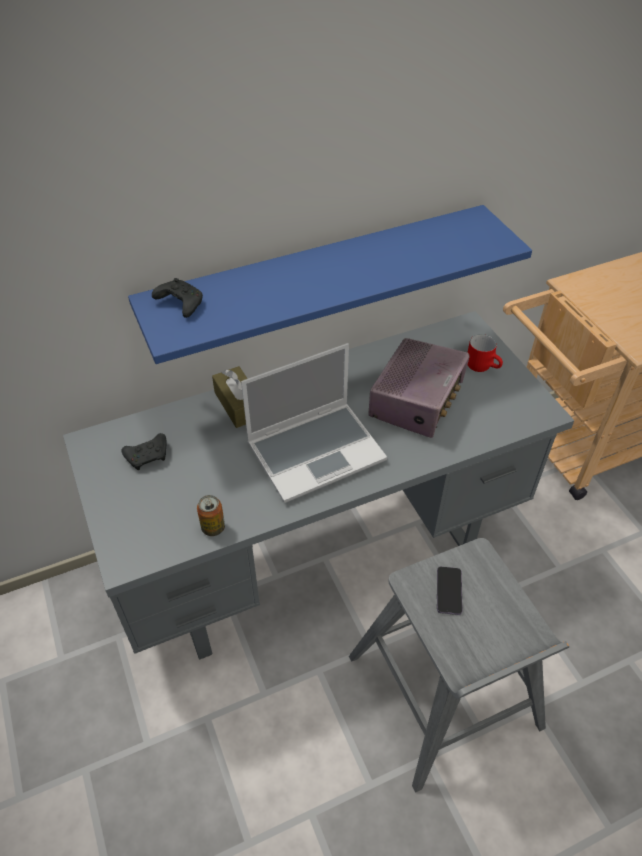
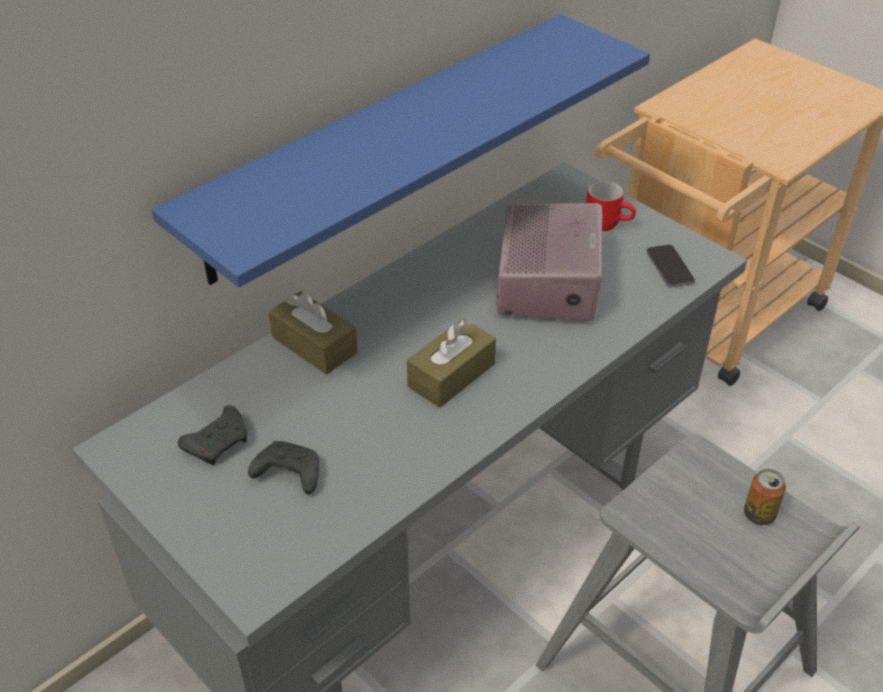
camera: 20 degrees left, 5 degrees down
black game controller [152,278,203,318] -> black game controller moved to [248,441,319,494]
can [197,495,225,536] -> can moved to [744,469,786,525]
laptop [241,343,387,503] -> brown tissue box [407,319,496,407]
phone [437,567,462,615] -> phone moved to [646,245,695,287]

